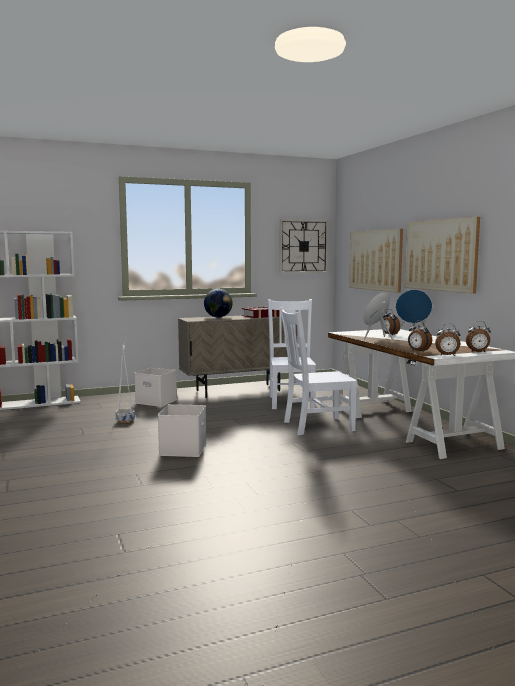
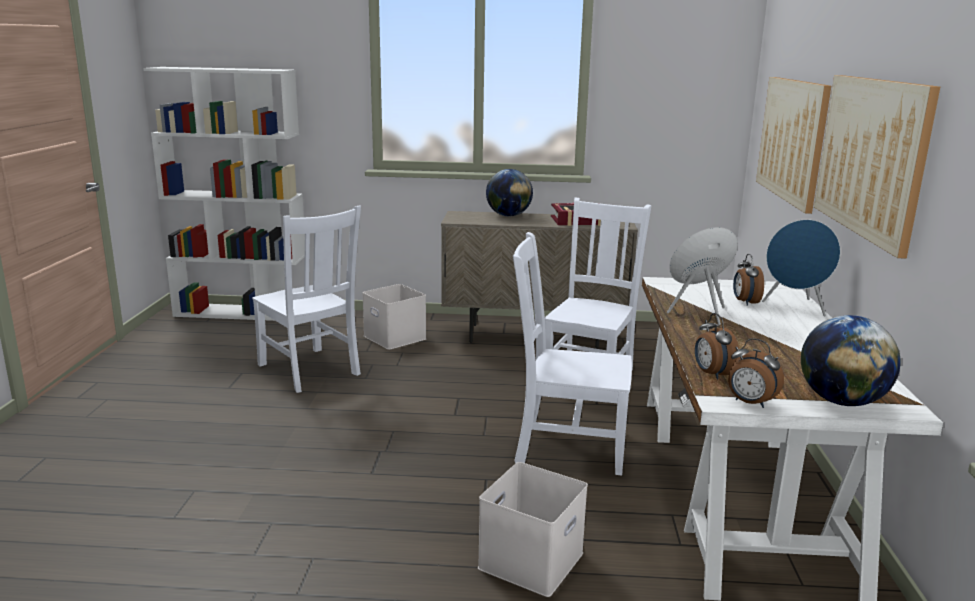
camera: 25 degrees right, 10 degrees up
white planter [116,338,135,423] -> white chair [252,206,361,393]
white storage box [158,404,206,457] -> white storage box moved to [478,462,588,597]
wall clock [279,219,328,273] -> none
alarm clock [466,321,491,352] -> globe [801,315,901,406]

